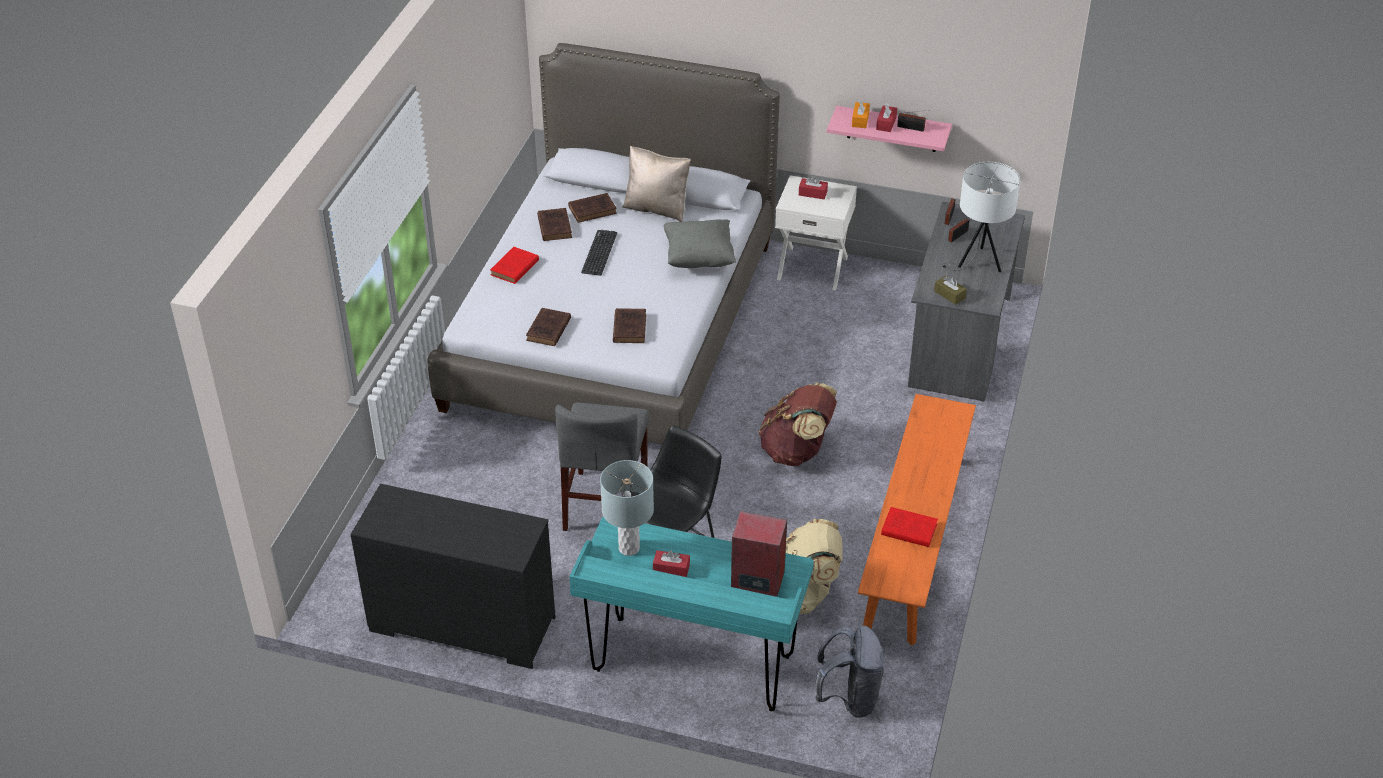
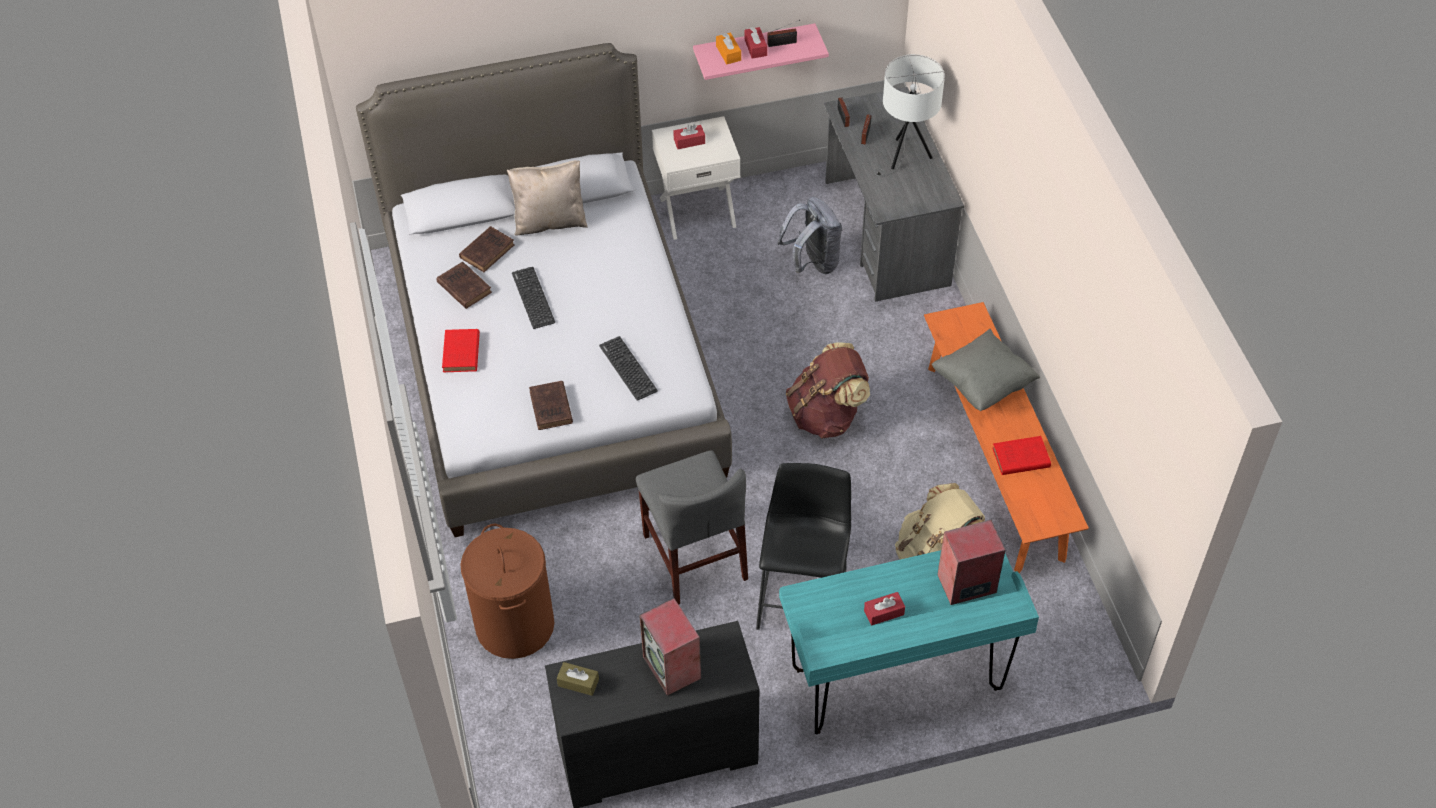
camera: 30 degrees left, 10 degrees up
grey table lamp [600,460,654,556] -> none
brown book [613,308,646,343] -> keyboard [599,336,658,401]
grey pillow [664,220,736,268] -> grey pillow moved to [932,329,1040,411]
grey backpack [815,625,884,718] -> grey backpack moved to [778,197,842,274]
brown tissue box [934,275,967,305] -> brown tissue box moved to [557,662,599,696]
none -> brown laundry basket [460,524,555,659]
none -> speaker [639,598,701,696]

